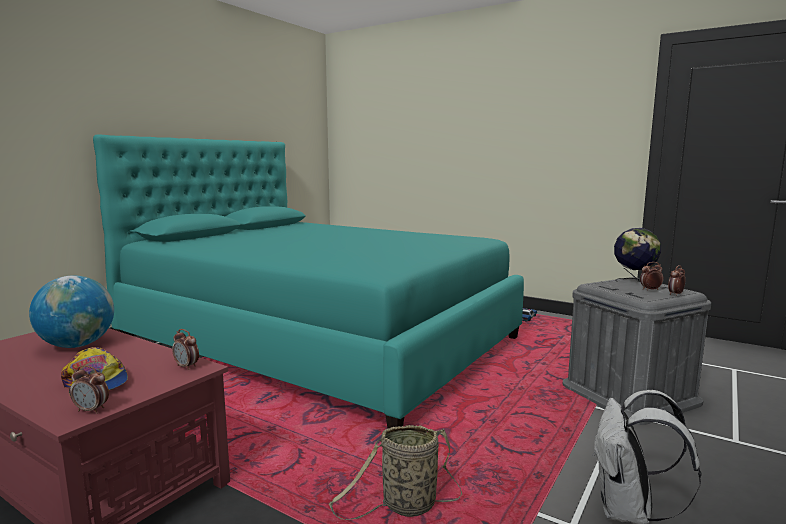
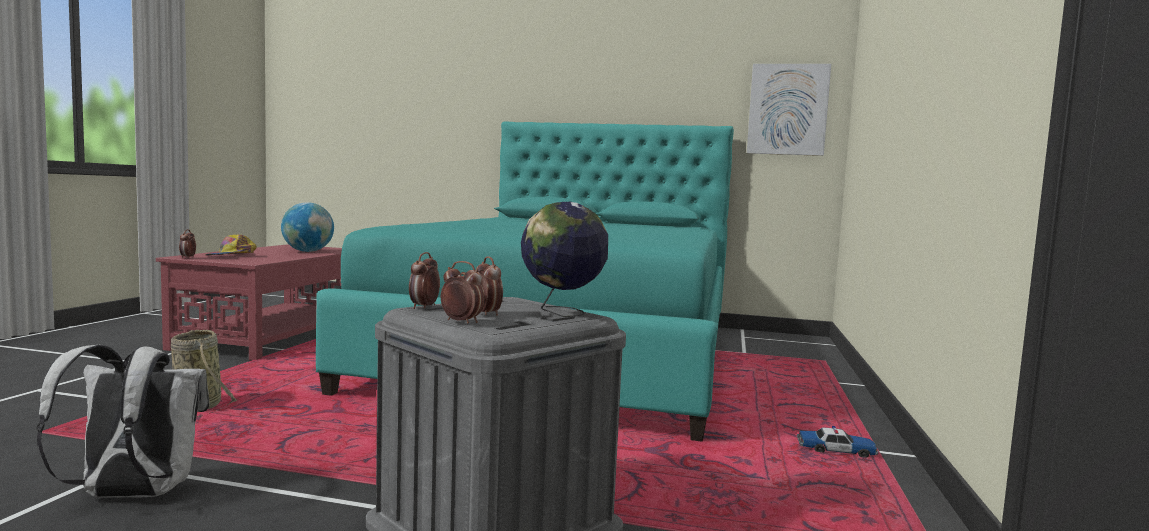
camera: 70 degrees right, 5 degrees down
alarm clock [172,329,199,370] -> alarm clock moved to [409,252,440,309]
none -> picture [747,64,831,156]

